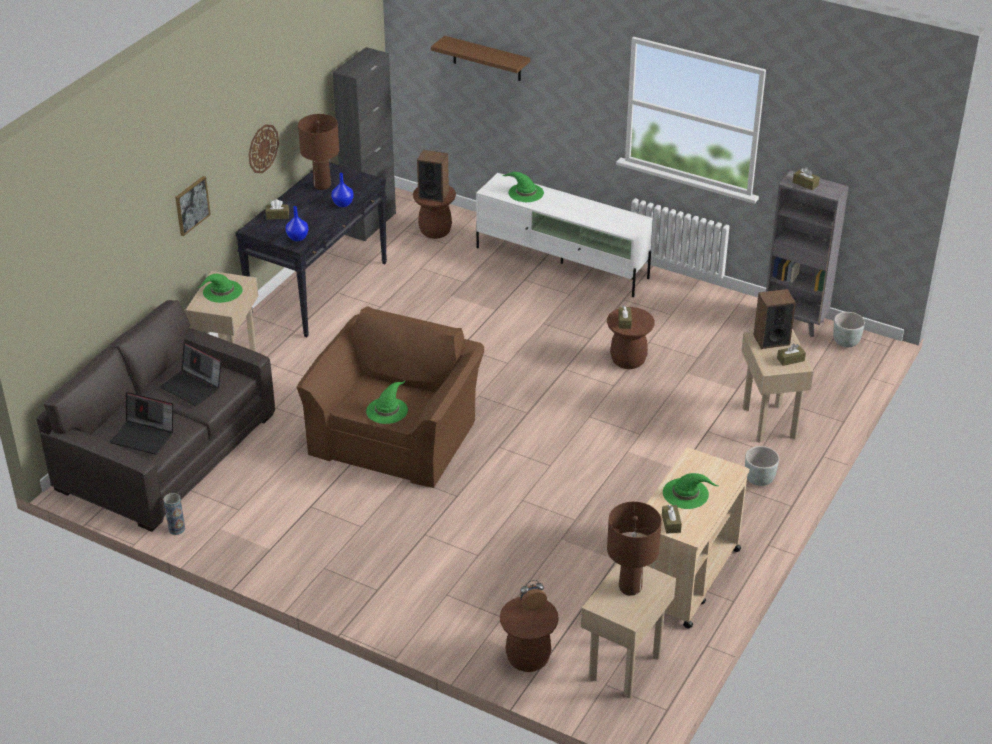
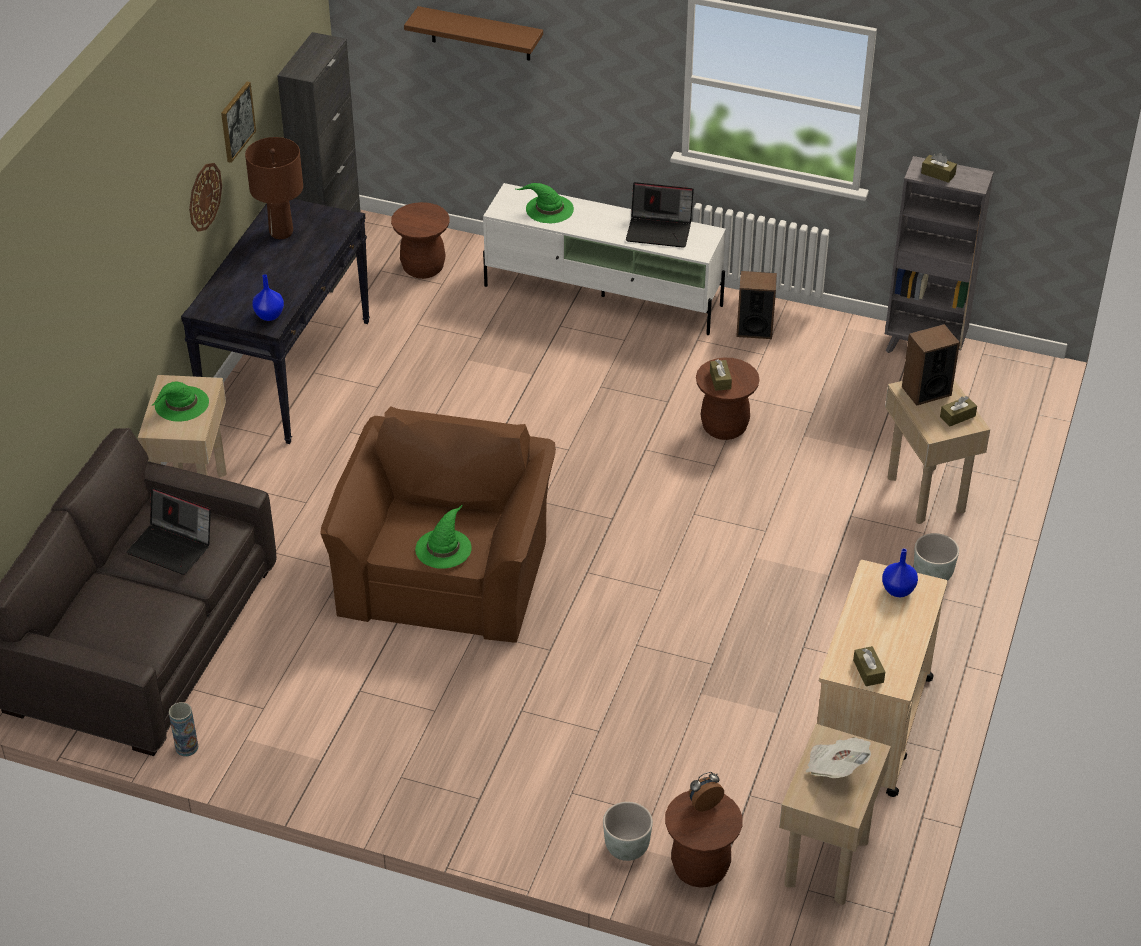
camera: 10 degrees left, 5 degrees up
laptop [110,392,173,455] -> laptop moved to [626,182,694,248]
picture [175,176,211,236] -> picture moved to [221,82,256,163]
brown tissue box [265,199,289,220] -> none
blue vase [331,173,354,207] -> blue vase moved to [882,548,918,597]
speaker [417,150,449,203] -> speaker moved to [736,271,777,339]
brown table lamp [607,502,662,596] -> newspaper [806,737,871,778]
green hat [663,473,718,509] -> none
grey planter [833,312,865,347] -> grey planter moved to [603,802,653,861]

